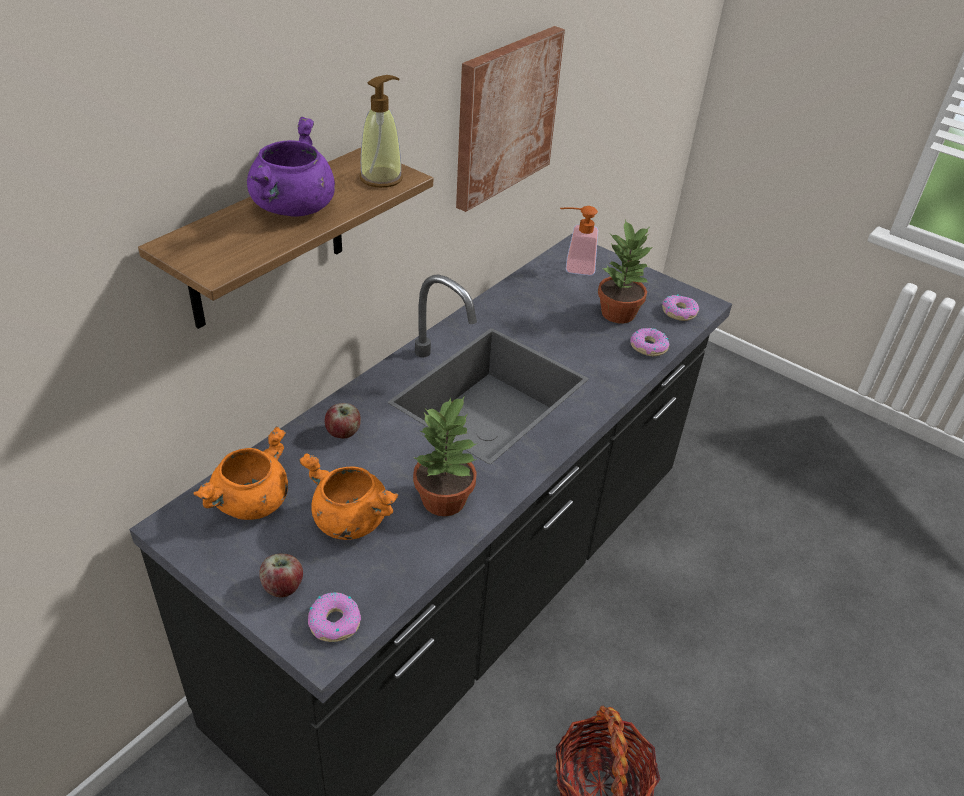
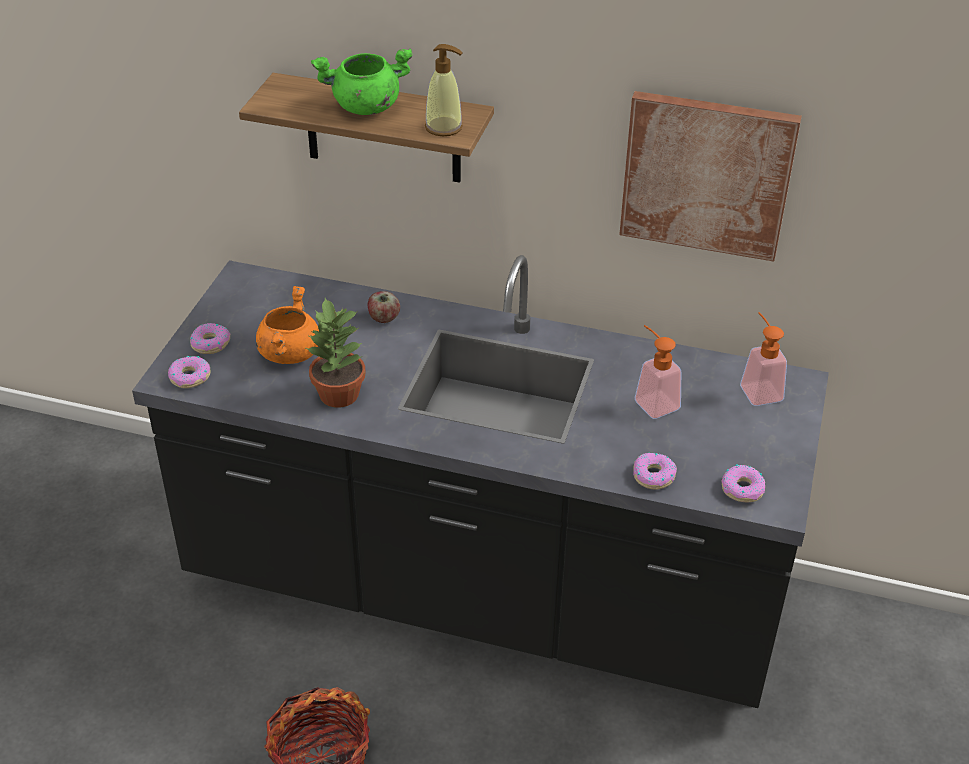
camera: 70 degrees right, 0 degrees up
orange cooking pot [193,426,288,520] -> none
purple cooking pot [247,117,335,217] -> green cooking pot [311,49,413,115]
apple [259,554,303,597] -> donut [190,323,231,354]
potted plant [598,219,653,323] -> none
none -> soap dispenser [635,325,681,419]

